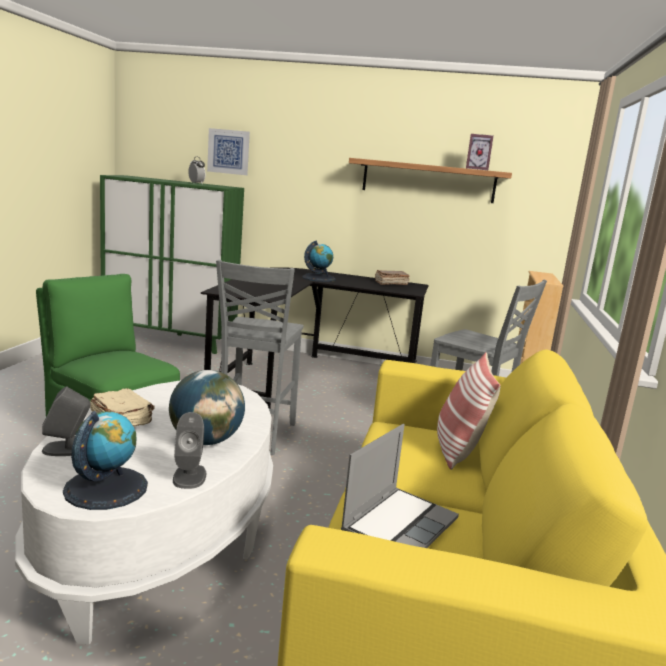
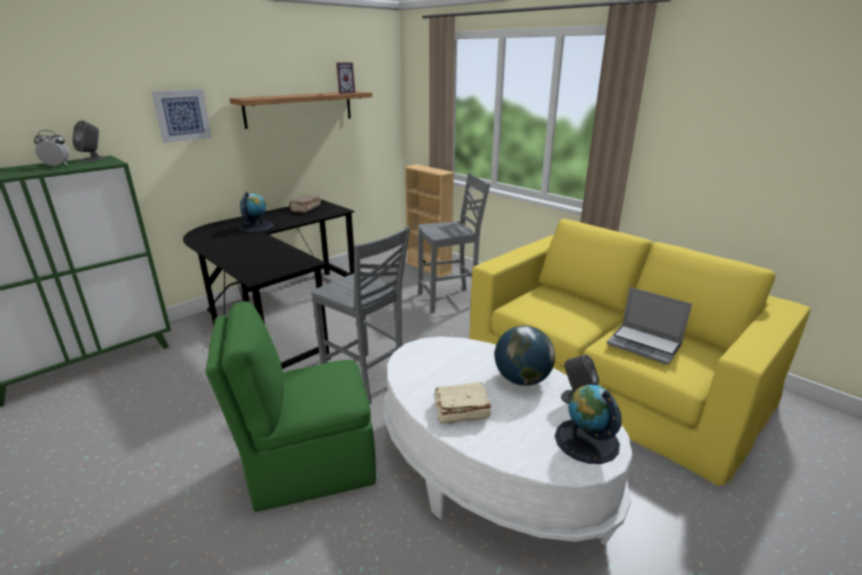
camera: 55 degrees left, 10 degrees up
grey speaker [42,386,91,456] -> grey speaker moved to [72,120,107,162]
picture [207,128,250,175] -> picture moved to [151,89,212,143]
laptop [341,424,459,548] -> laptop turned 150 degrees clockwise [607,287,692,365]
pillow [437,352,501,470] -> none

